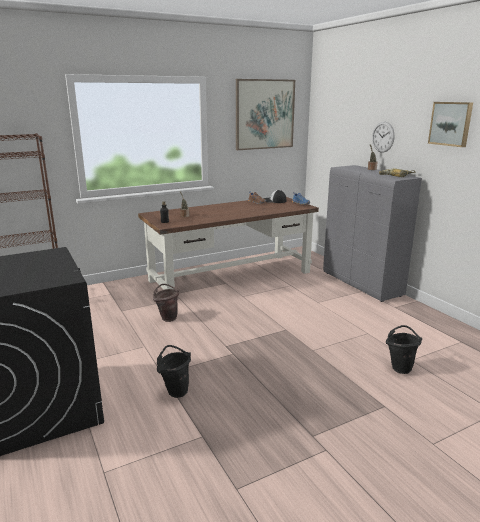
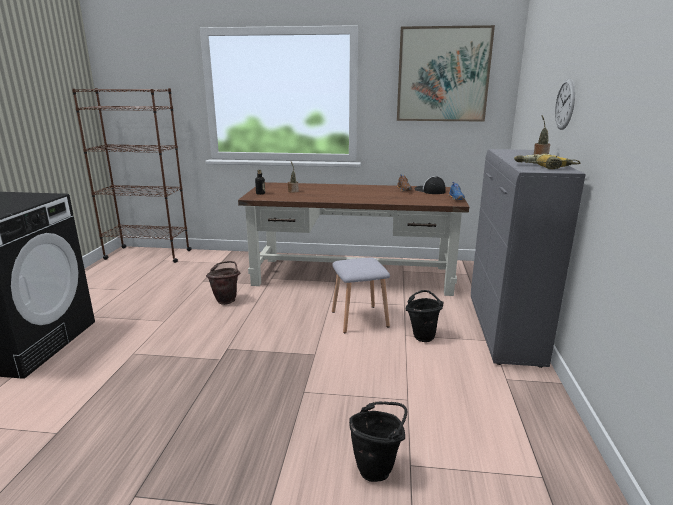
camera: 35 degrees right, 0 degrees up
black bucket [157,345,191,398] -> black bucket moved to [406,290,444,342]
picture [428,102,473,147] -> none
none -> grey stool [332,257,390,333]

